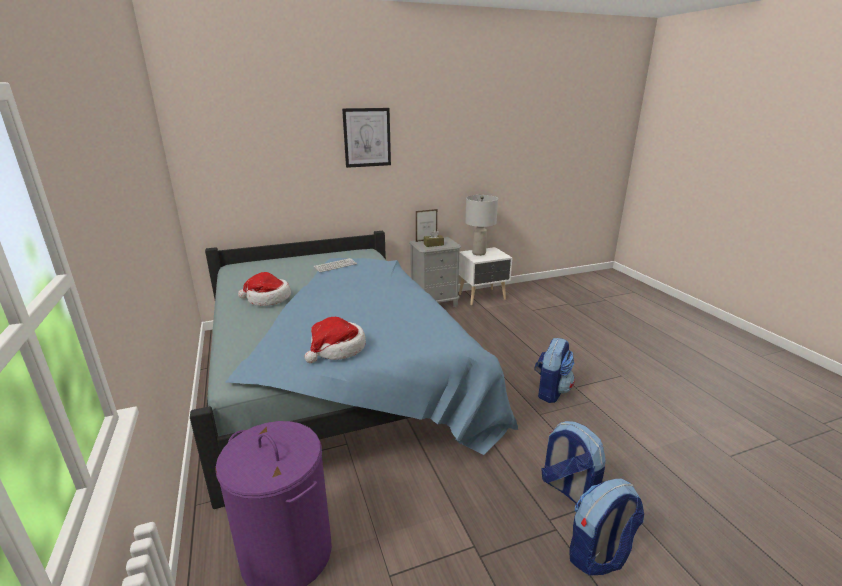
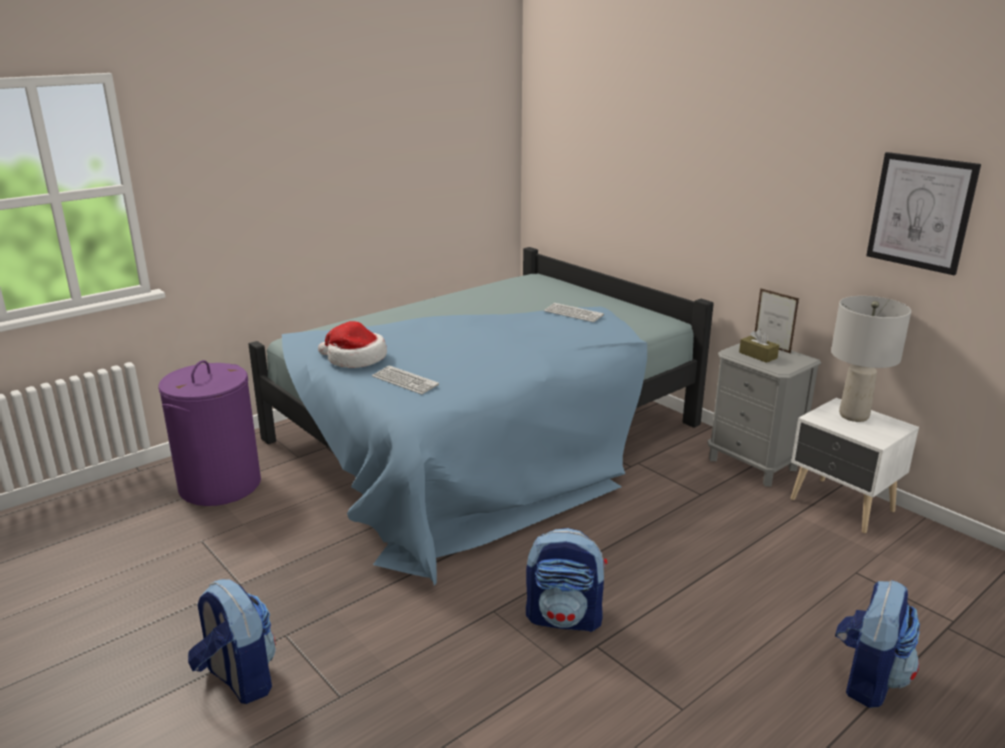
camera: 70 degrees right, 0 degrees up
hat [238,272,291,306] -> none
picture [342,108,391,168] -> picture moved to [866,152,981,275]
backpack [541,421,605,504] -> backpack moved to [835,580,920,708]
none -> keyboard [372,365,439,395]

